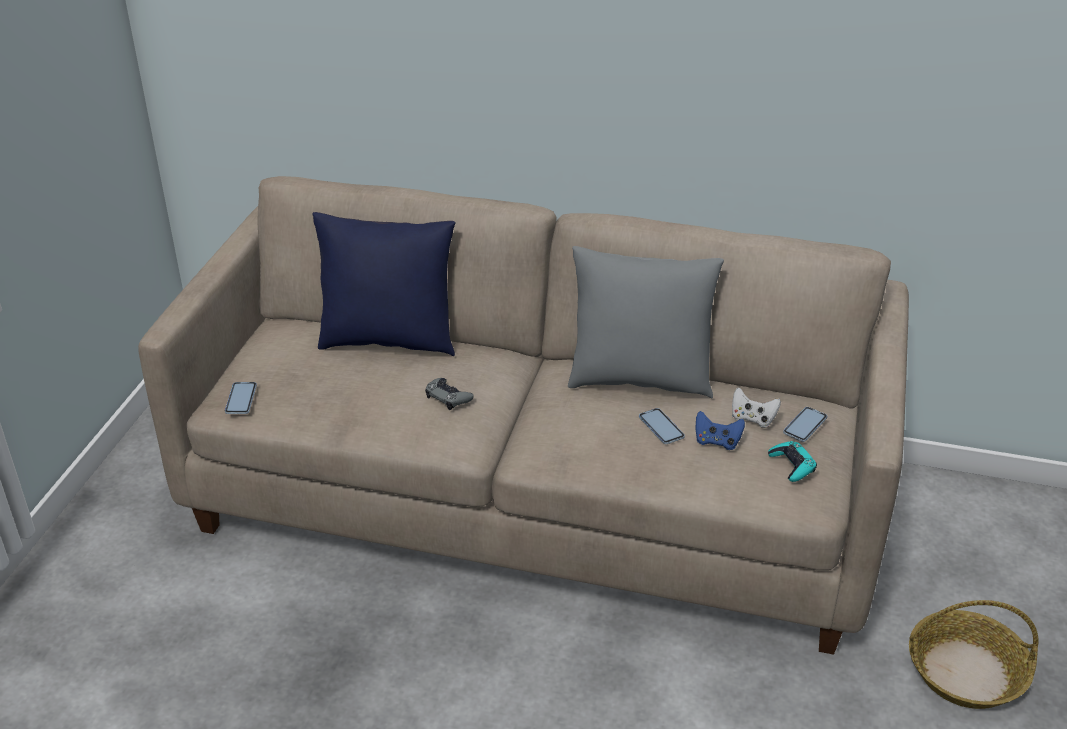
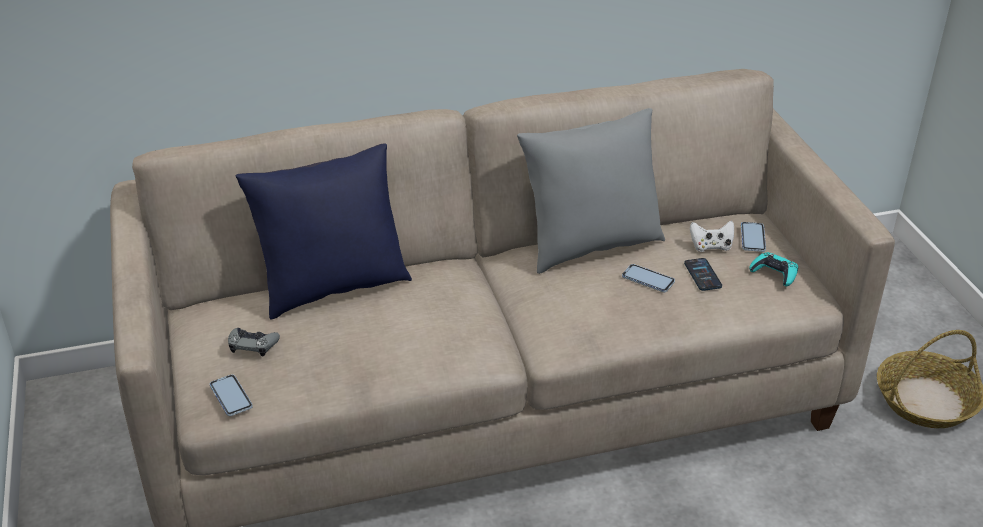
camera: 30 degrees left, 0 degrees up
grey game controller [425,378,474,410] -> grey game controller moved to [228,328,280,356]
blue game controller [695,411,745,450] -> phone [684,258,722,291]

